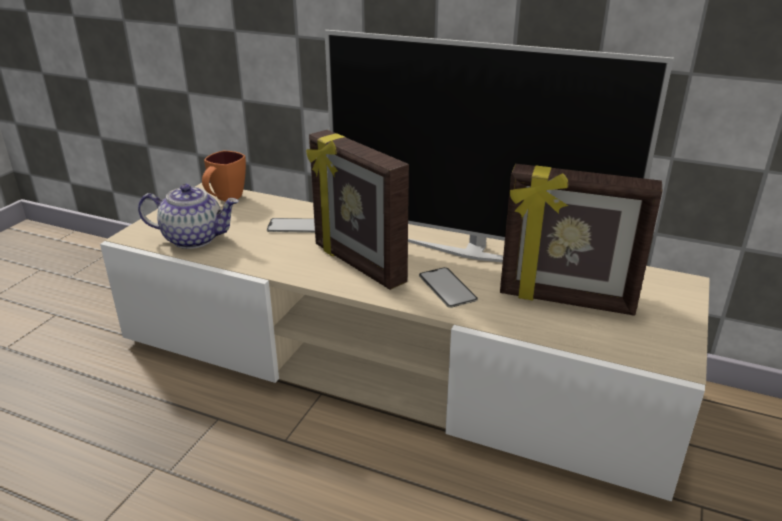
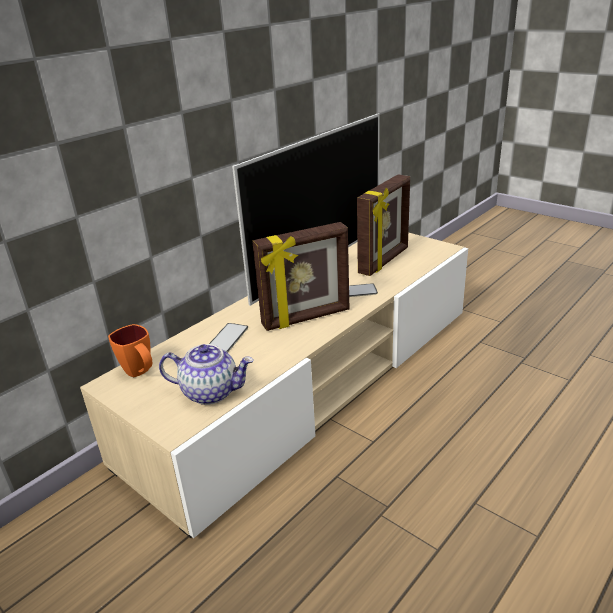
camera: 70 degrees left, 0 degrees up
teapot [138,184,239,249] -> teapot turned 75 degrees clockwise [159,344,254,405]

